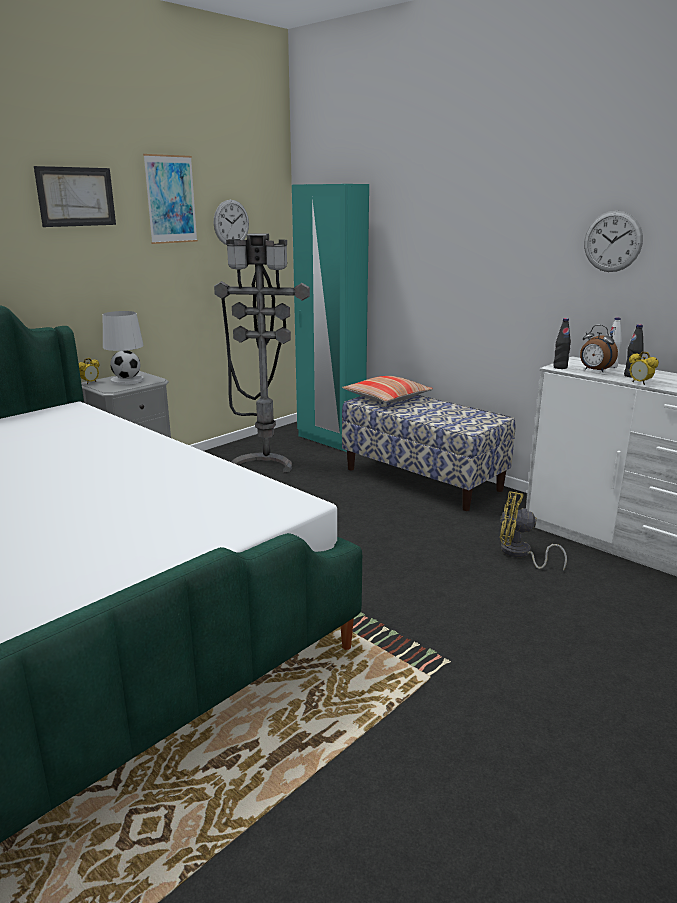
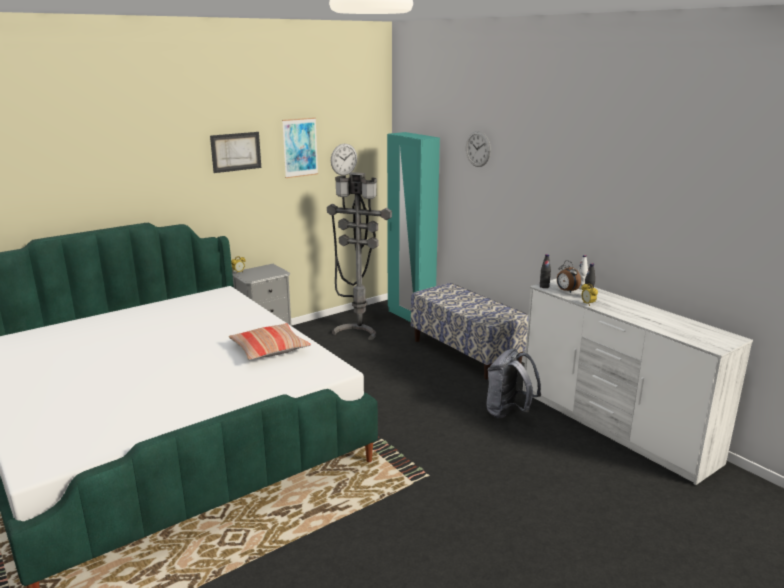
camera: 10 degrees right, 0 degrees up
white table lamp [103,311,144,385] -> none
pillow [342,376,433,402] -> pillow moved to [229,323,311,360]
yellow fan [500,491,567,571] -> grey backpack [486,348,541,419]
wall clock [584,211,643,272] -> wall clock moved to [466,131,491,167]

